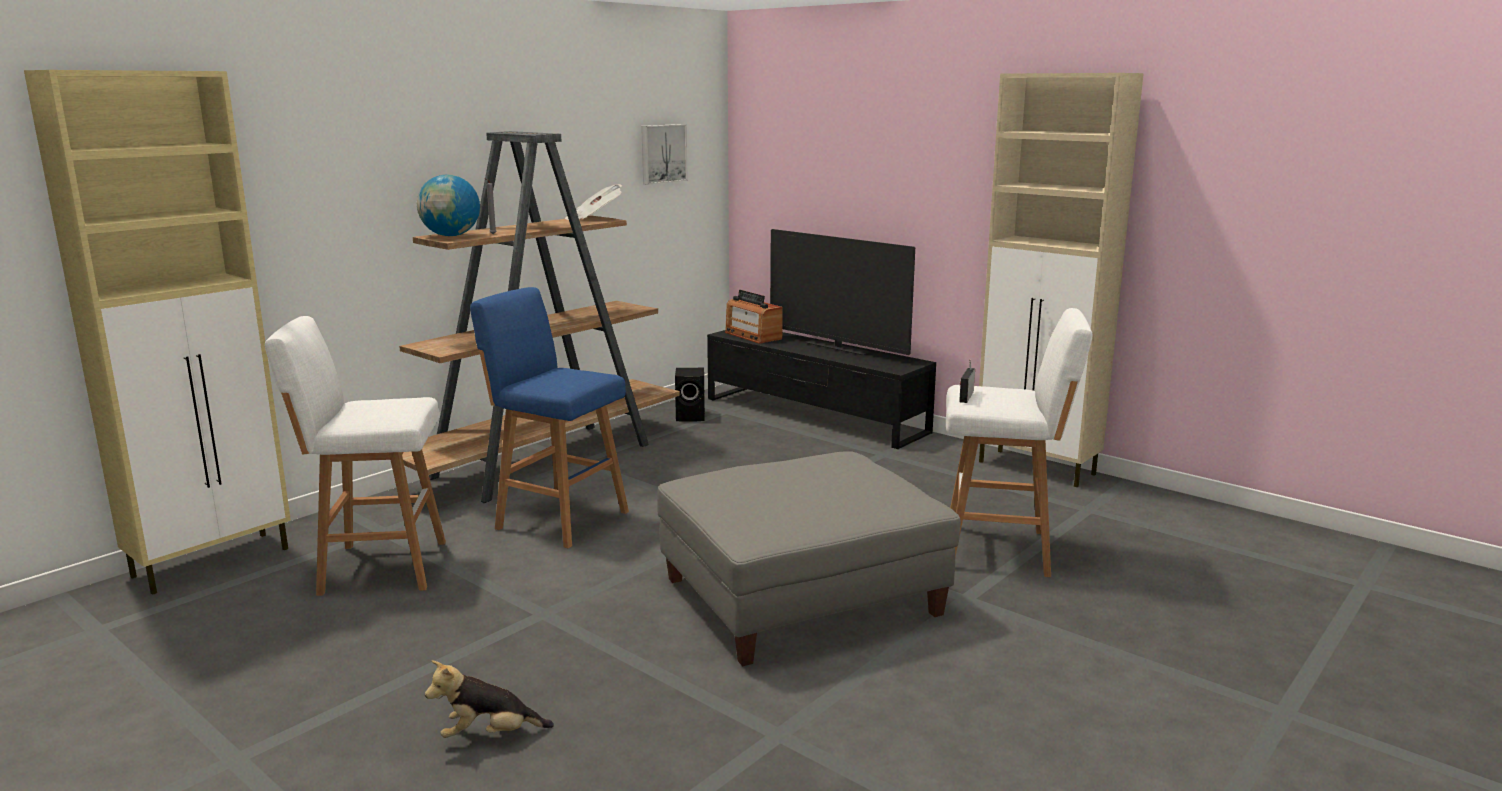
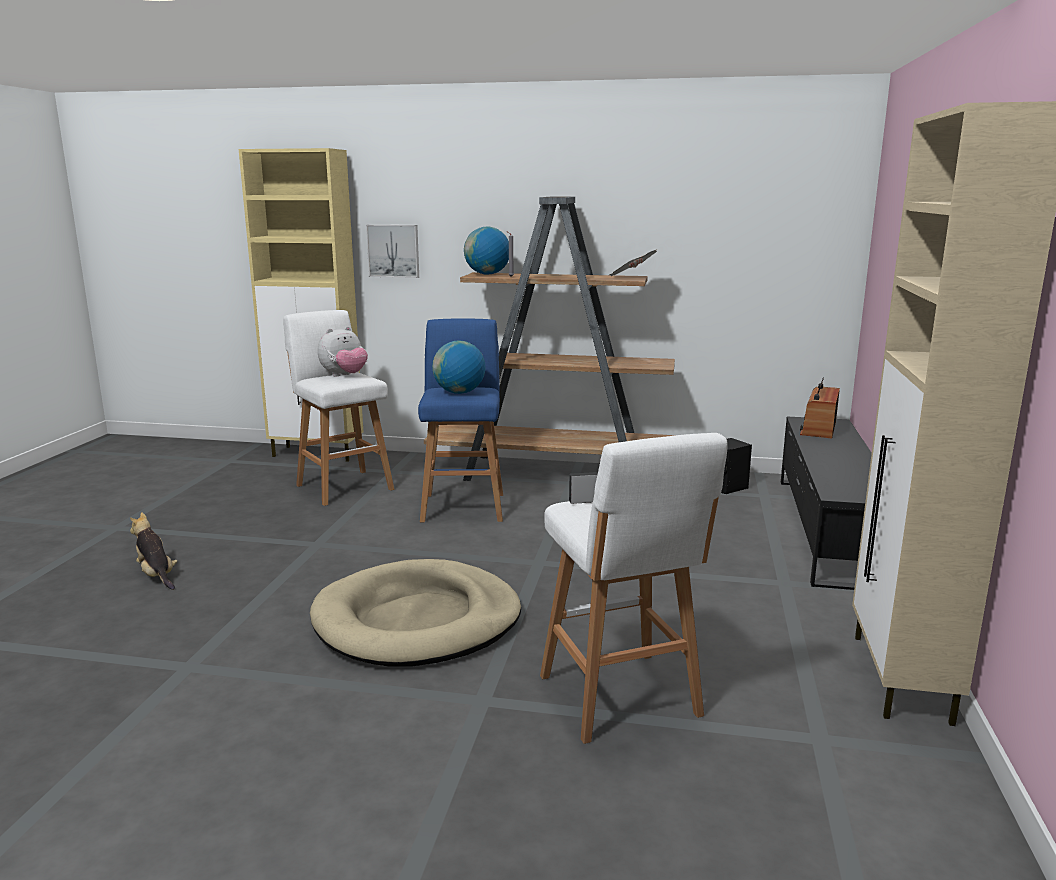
camera: 60 degrees right, 0 degrees up
picture [641,124,688,185] -> picture moved to [366,224,419,278]
grey ottoman [657,451,961,666] -> beige dog bed [310,559,521,667]
television [770,229,915,355] -> none
none -> plush toy [318,326,368,376]
none -> globe [432,340,485,394]

